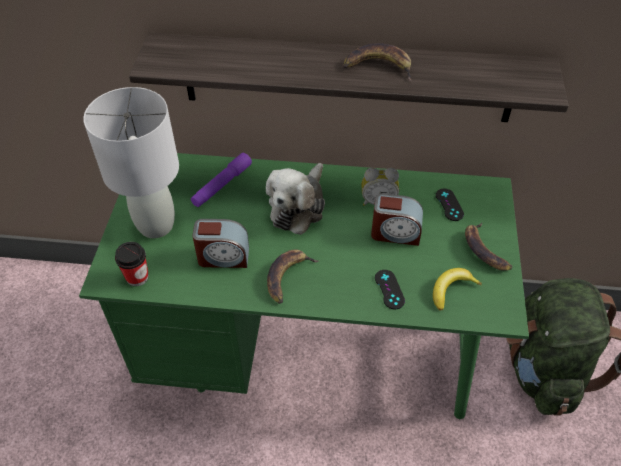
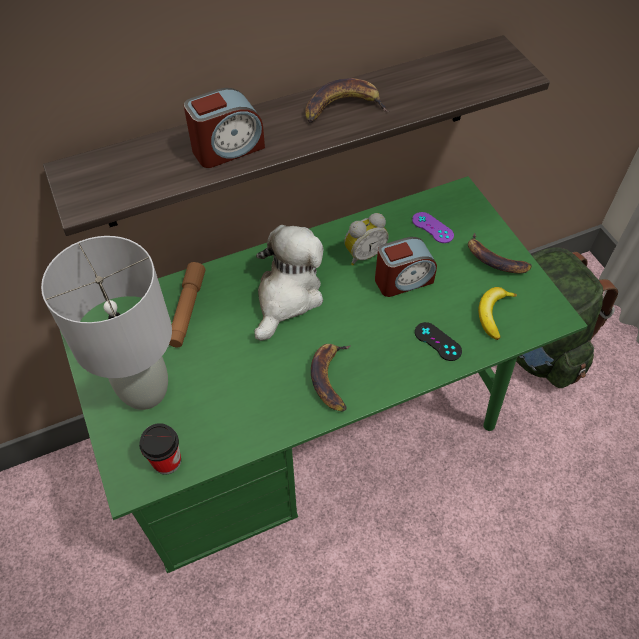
camera: 30 degrees left, 5 degrees up
purple flashlight [191,153,252,207] -> brown flashlight [169,262,205,347]
alarm clock [193,219,249,268] -> alarm clock moved to [184,88,265,168]
plush toy [266,163,325,235] -> plush toy turned 150 degrees counterclockwise [254,225,323,341]
black game controller [436,189,464,221] -> purple game controller [412,212,454,243]

